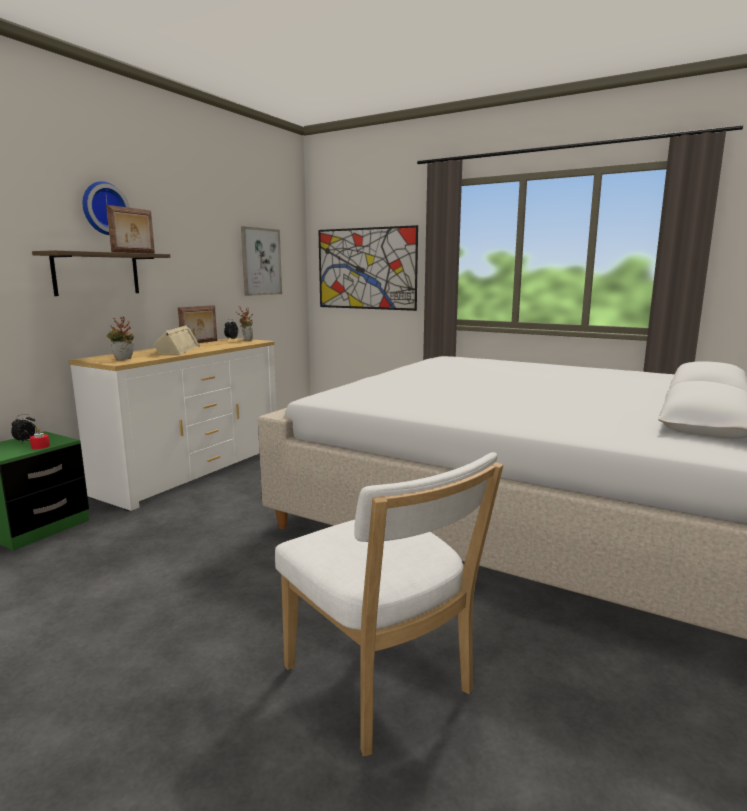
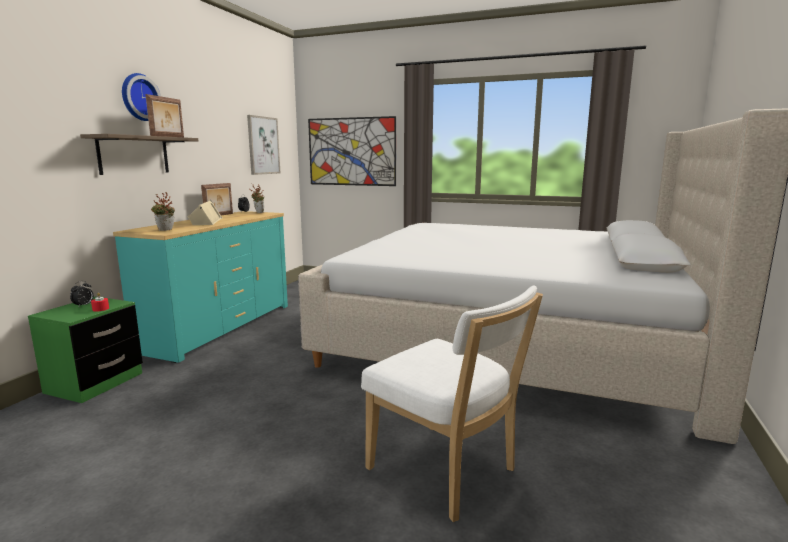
camera: 10 degrees left, 0 degrees up
white dresser [68,338,276,511] -> turquoise dresser [113,211,288,363]

